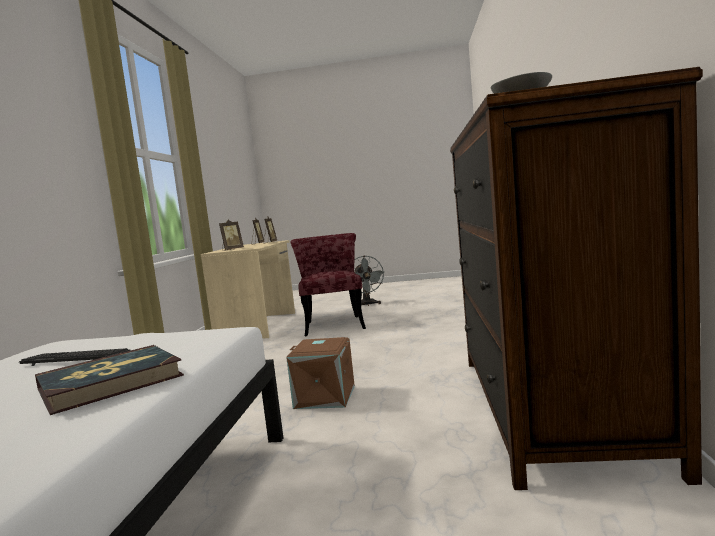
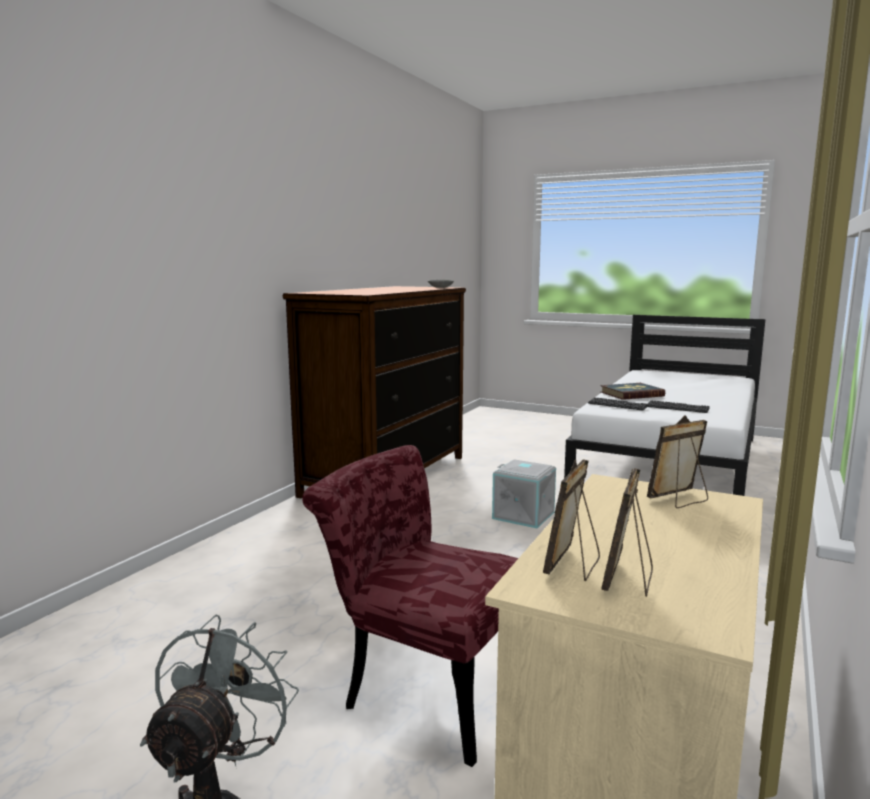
camera: 160 degrees left, 5 degrees up
brown storage box [286,337,355,409] -> grey storage box [492,459,556,528]
red chair [290,233,366,336] -> red chair turned 105 degrees clockwise [302,445,518,767]
none -> keyboard [588,397,649,411]

